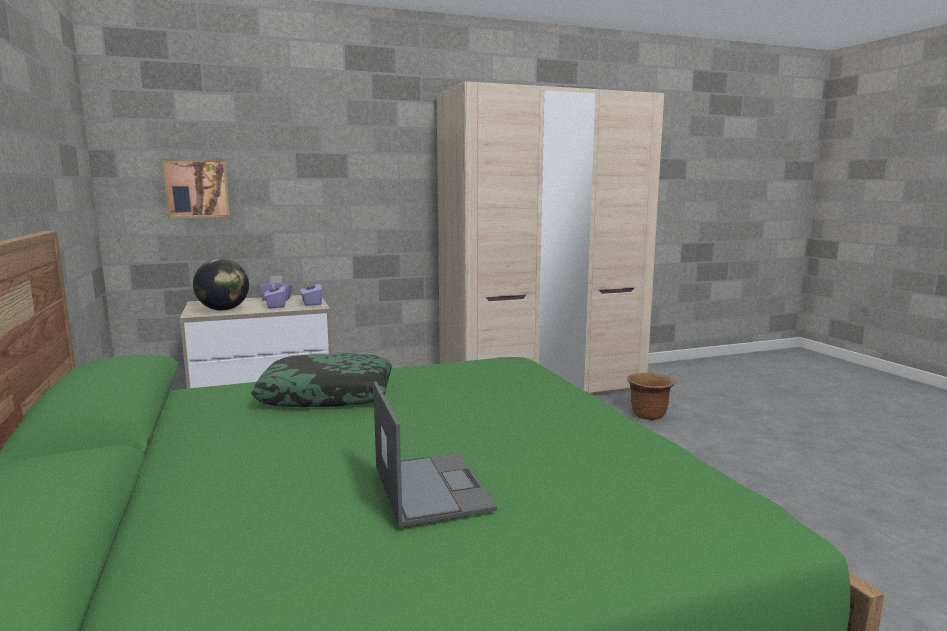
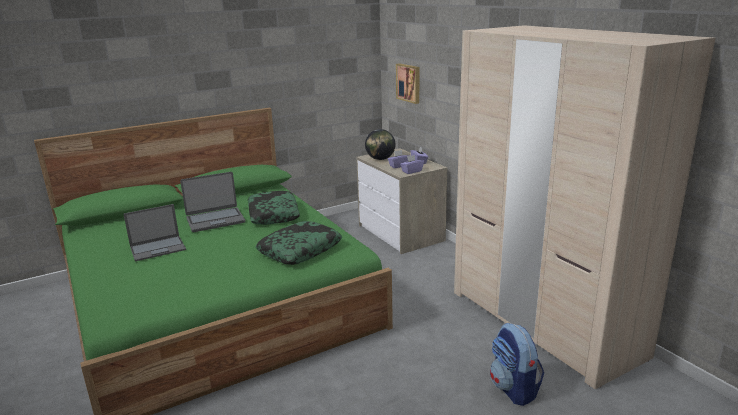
camera: 80 degrees right, 10 degrees up
brown planter [627,373,676,420] -> backpack [490,323,544,406]
none -> laptop [180,172,245,232]
none -> pillow [255,221,342,265]

